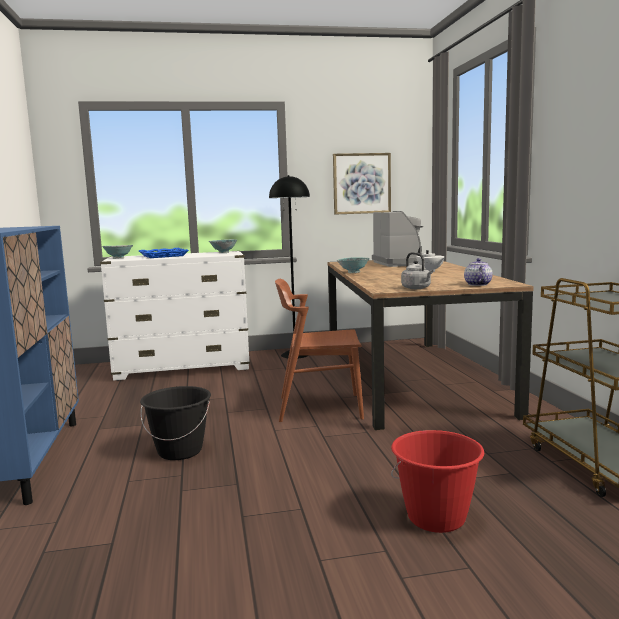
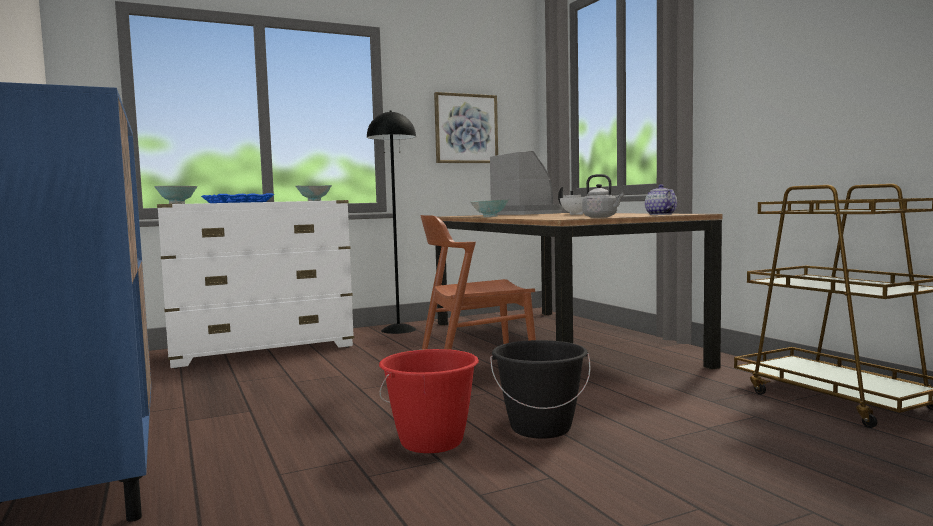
camera: 15 degrees left, 5 degrees down
black bucket [140,386,211,460] -> black bucket moved to [490,340,591,439]
red bucket [391,430,484,533] -> red bucket moved to [379,349,479,453]

